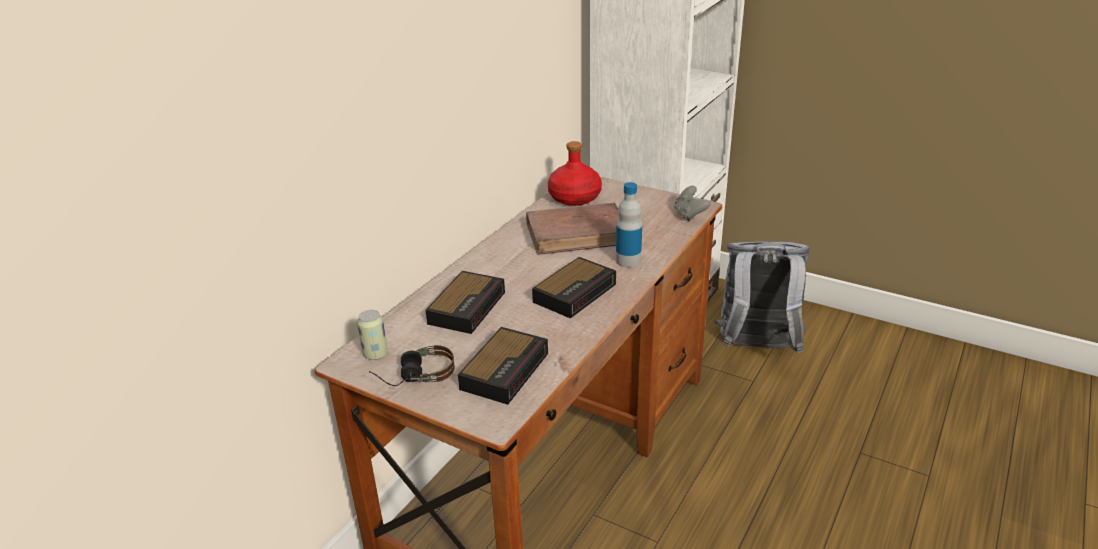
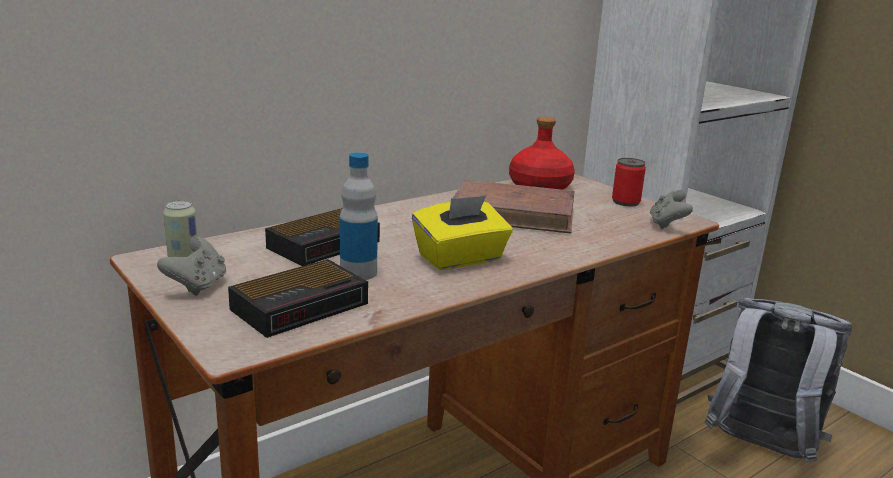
camera: 20 degrees right, 10 degrees down
headphones [369,345,455,386] -> grey game controller [157,237,226,296]
alarm clock [532,257,616,318] -> yellow tissue box [412,195,513,270]
bottle [616,182,642,267] -> bottle moved to [340,152,378,280]
none -> can [612,158,646,206]

